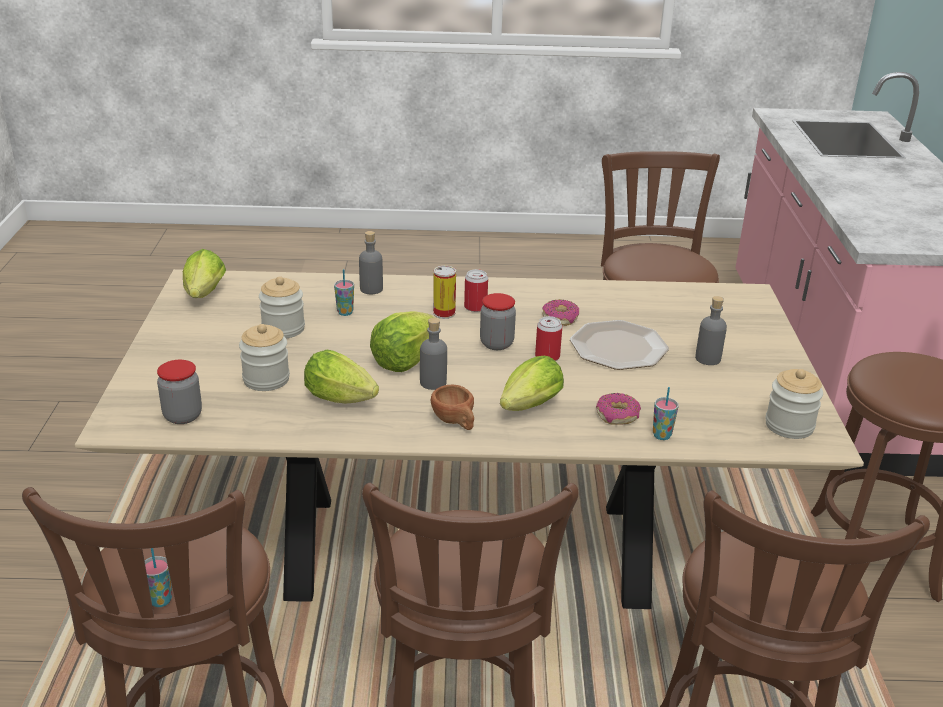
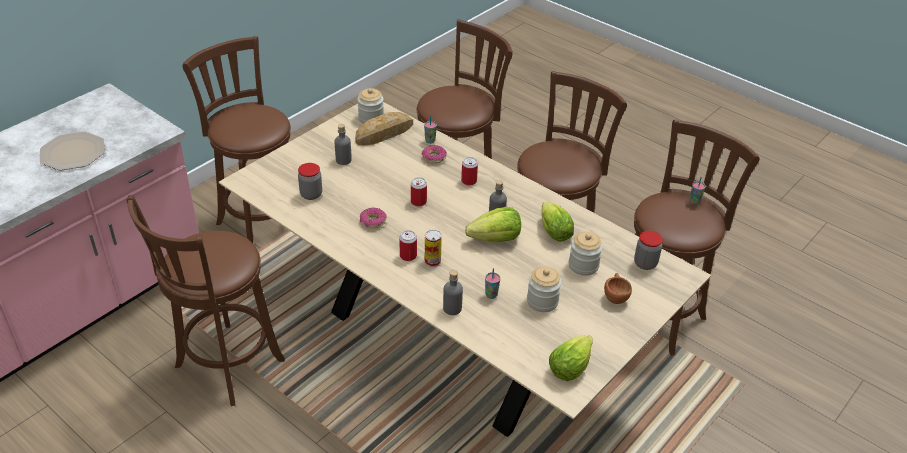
camera: 140 degrees left, 10 degrees up
brown cup [431,385,474,430] -> brown cup moved to [604,273,632,304]
jar [480,293,516,350] -> jar moved to [298,163,322,200]
lettuce [500,356,564,411] -> can [461,157,478,186]
plate [570,320,669,370] -> plate moved to [40,132,105,170]
none -> bread [355,112,413,146]

